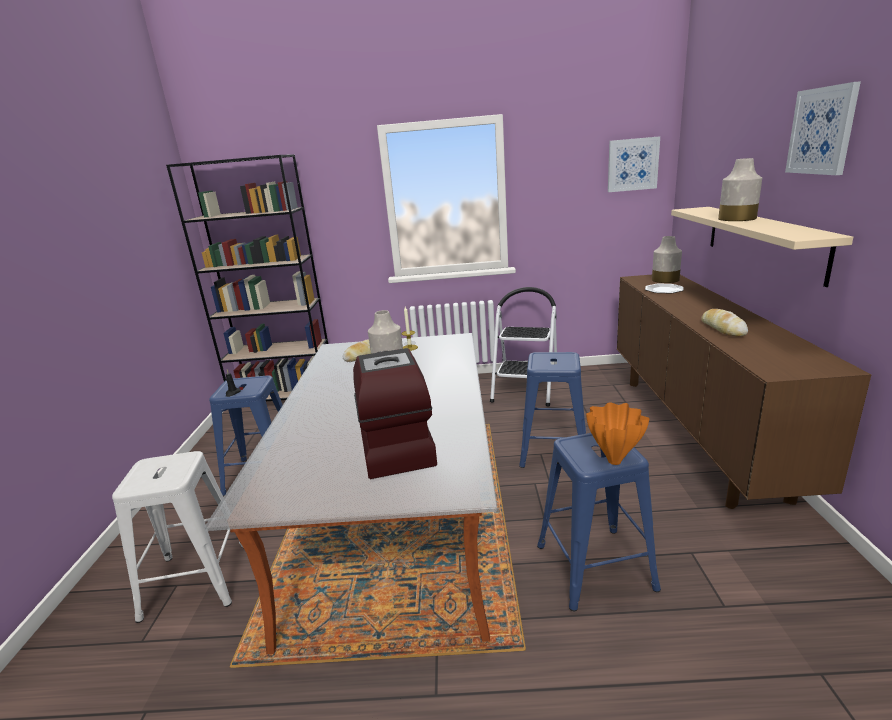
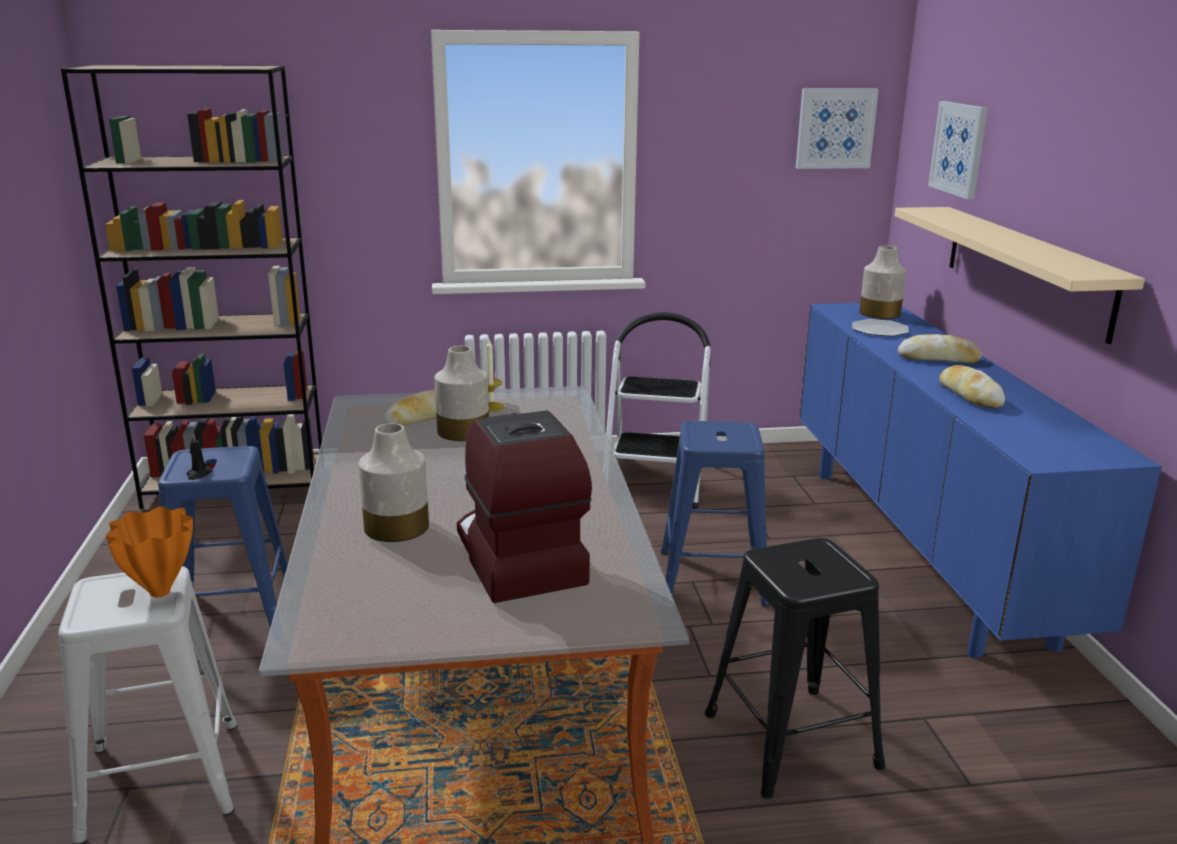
camera: 10 degrees left, 0 degrees up
blue stool [537,433,661,611] -> black stool [705,538,886,799]
orange vase [586,402,650,465] -> orange vase moved to [106,506,193,597]
brown cabinet [617,275,871,509] -> blue cabinet [799,303,1162,658]
beige vase [718,158,762,221] -> beige vase moved to [359,423,429,542]
picture [785,81,861,175] -> picture moved to [928,101,988,199]
none -> bread [898,334,981,363]

